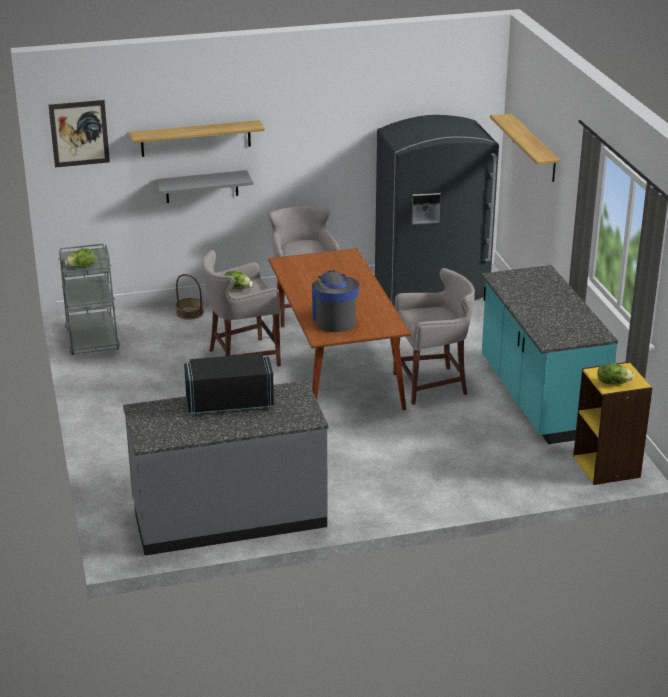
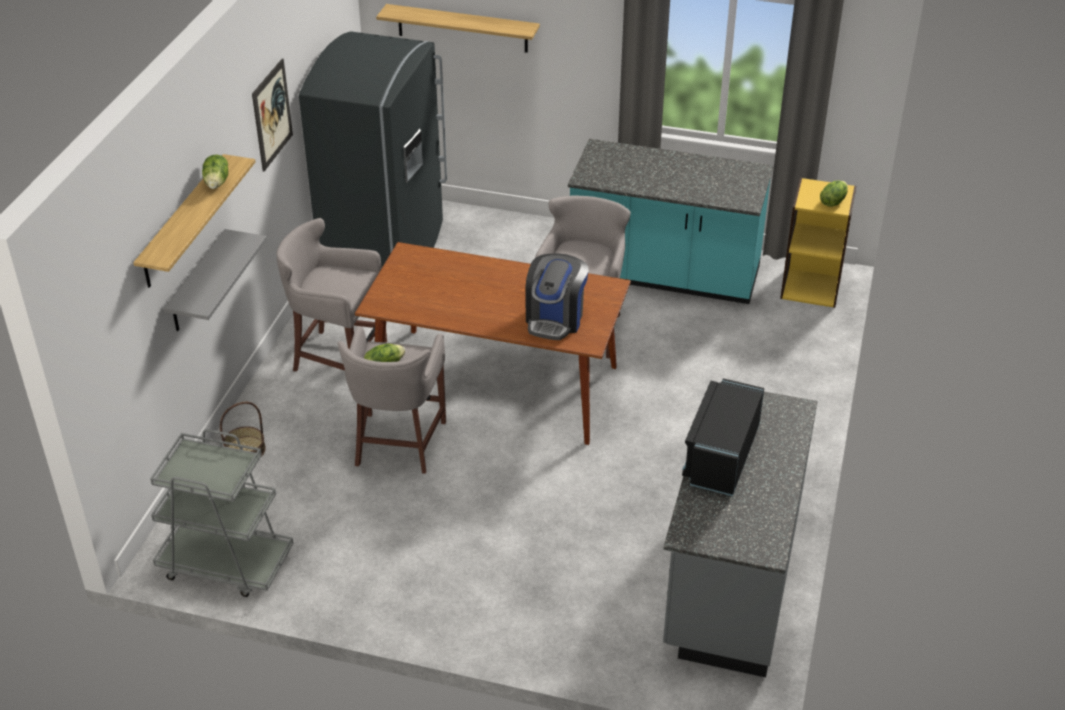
camera: 60 degrees left, 10 degrees up
picture [49,100,110,167] -> picture moved to [252,59,293,171]
lettuce [65,249,95,268] -> lettuce moved to [202,155,228,189]
coffee machine [312,270,359,332] -> coffee machine turned 90 degrees counterclockwise [525,253,589,340]

